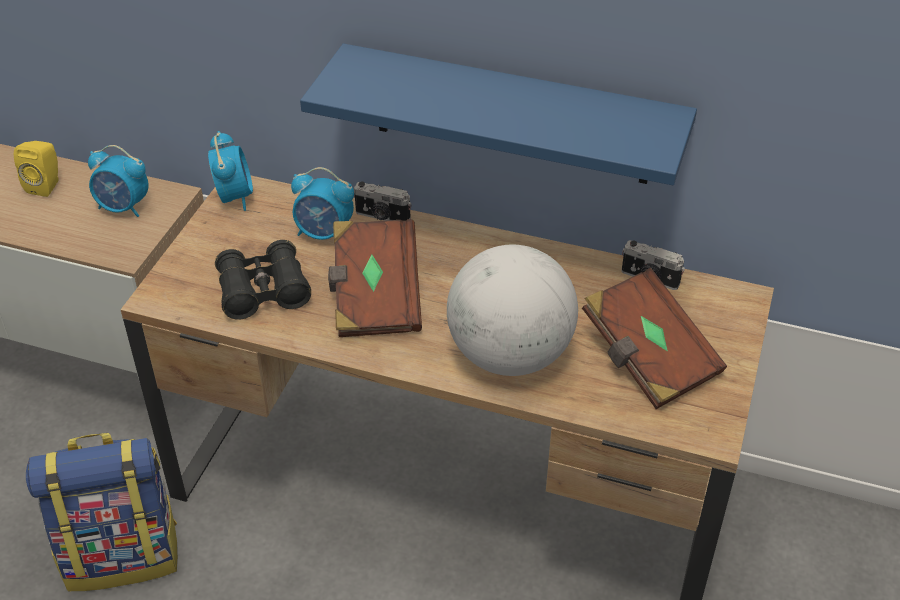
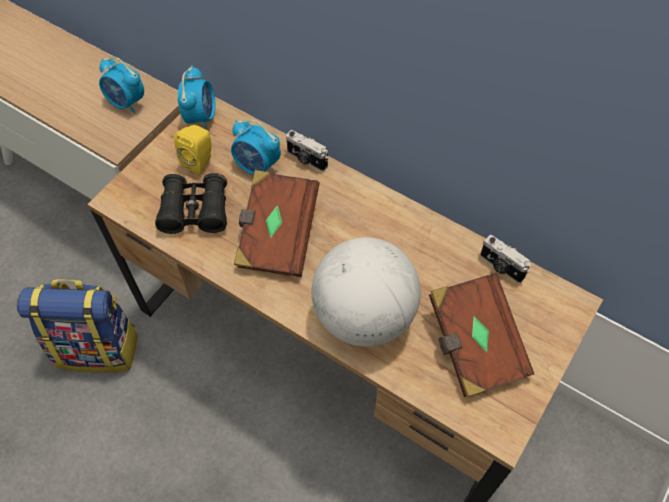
camera: 15 degrees right, 15 degrees up
yellow speaker [14,141,59,197] -> yellow speaker moved to [174,125,211,174]
blue shelf [300,44,697,185] -> none

